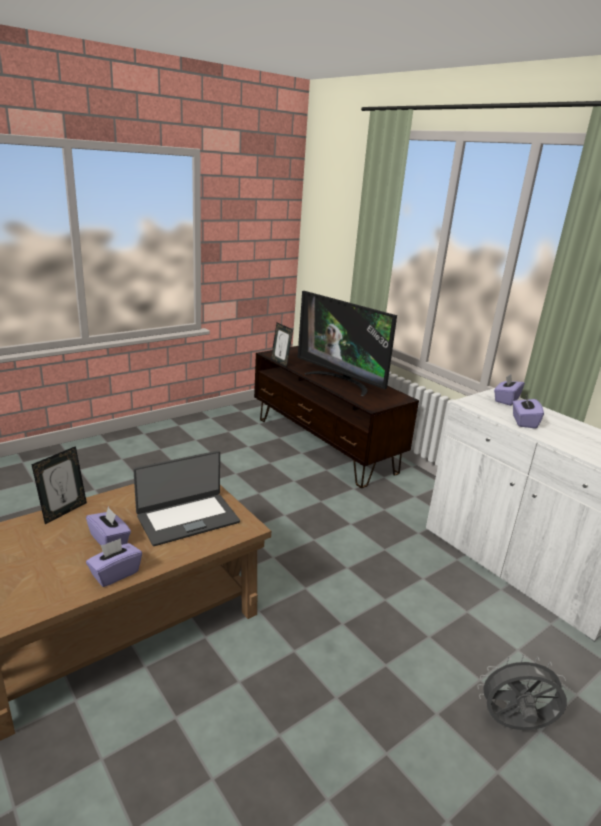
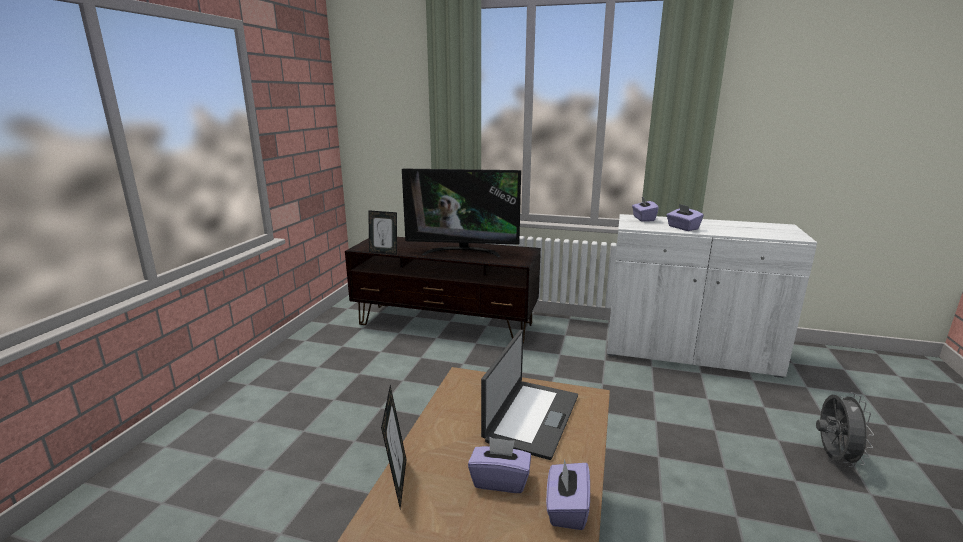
camera: 35 degrees left, 5 degrees down
grey fan [477,655,567,730] -> grey fan turned 135 degrees clockwise [816,392,874,467]

